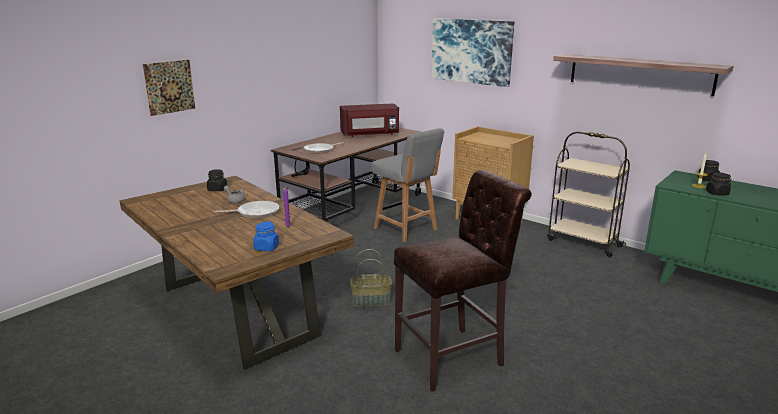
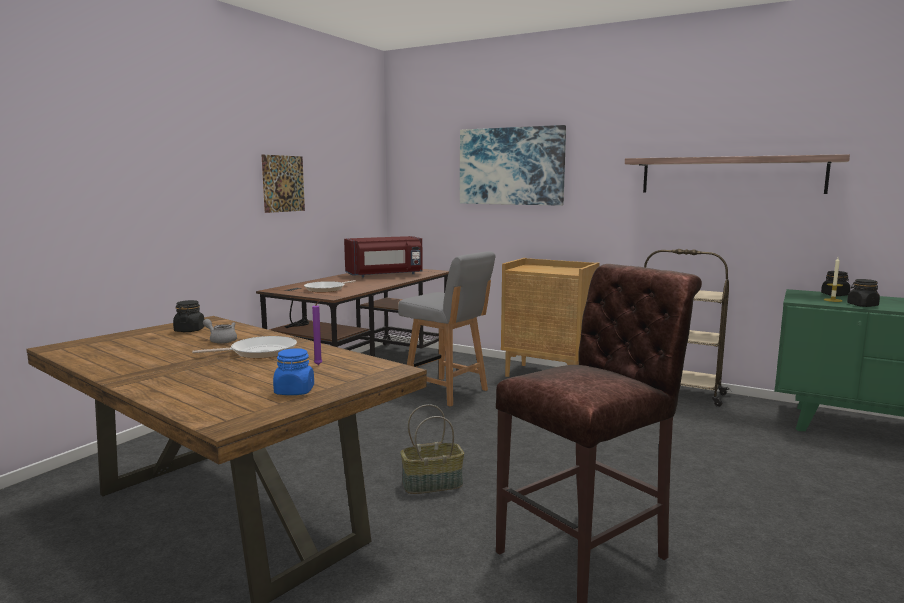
camera: 10 degrees left, 10 degrees down
picture [143,60,195,116] -> picture moved to [262,155,305,213]

